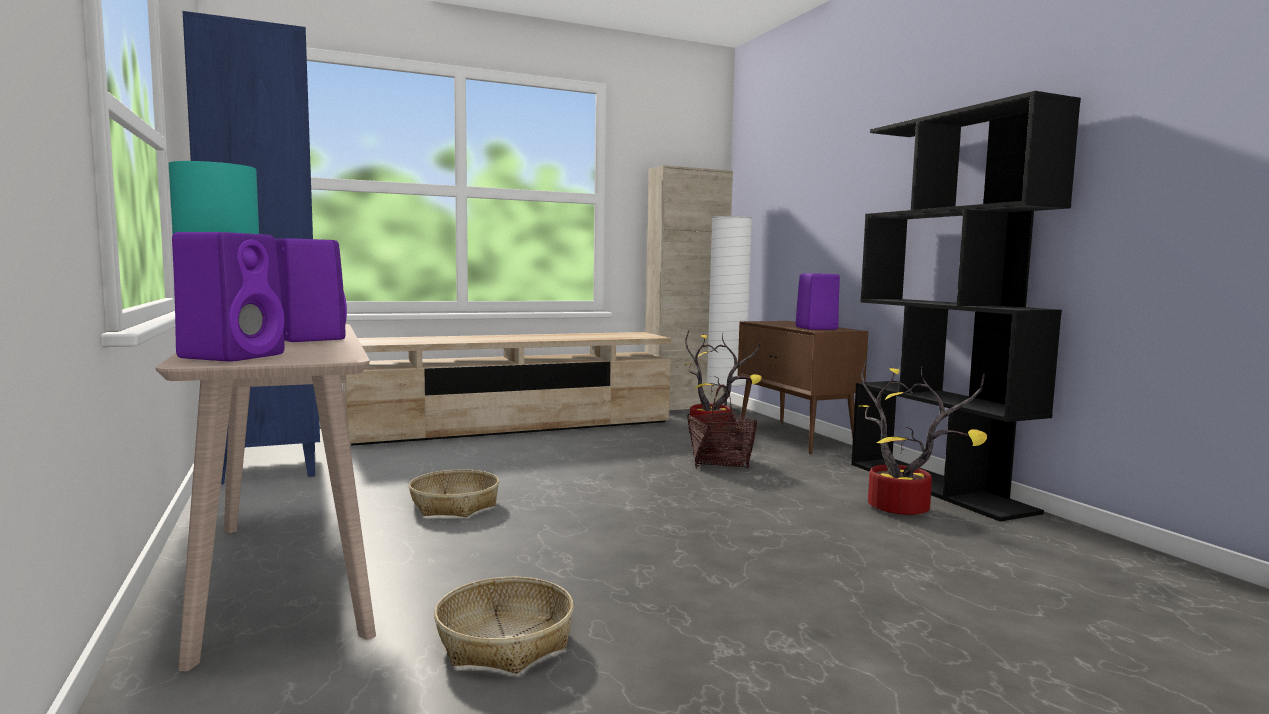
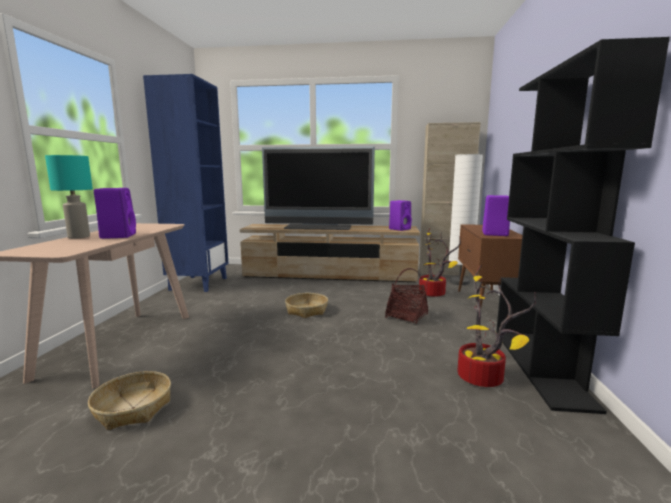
camera: 30 degrees right, 5 degrees up
purple speaker [172,232,284,362] -> purple speaker moved to [389,200,412,231]
basket [409,470,499,517] -> basket moved to [285,293,328,318]
none -> television [262,146,375,230]

